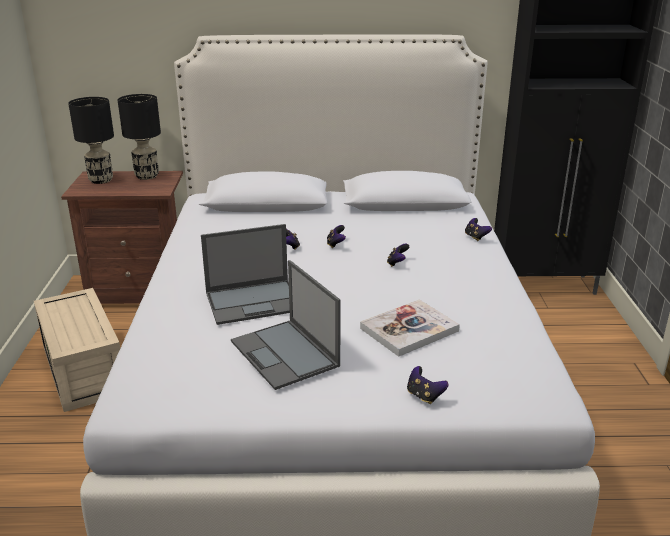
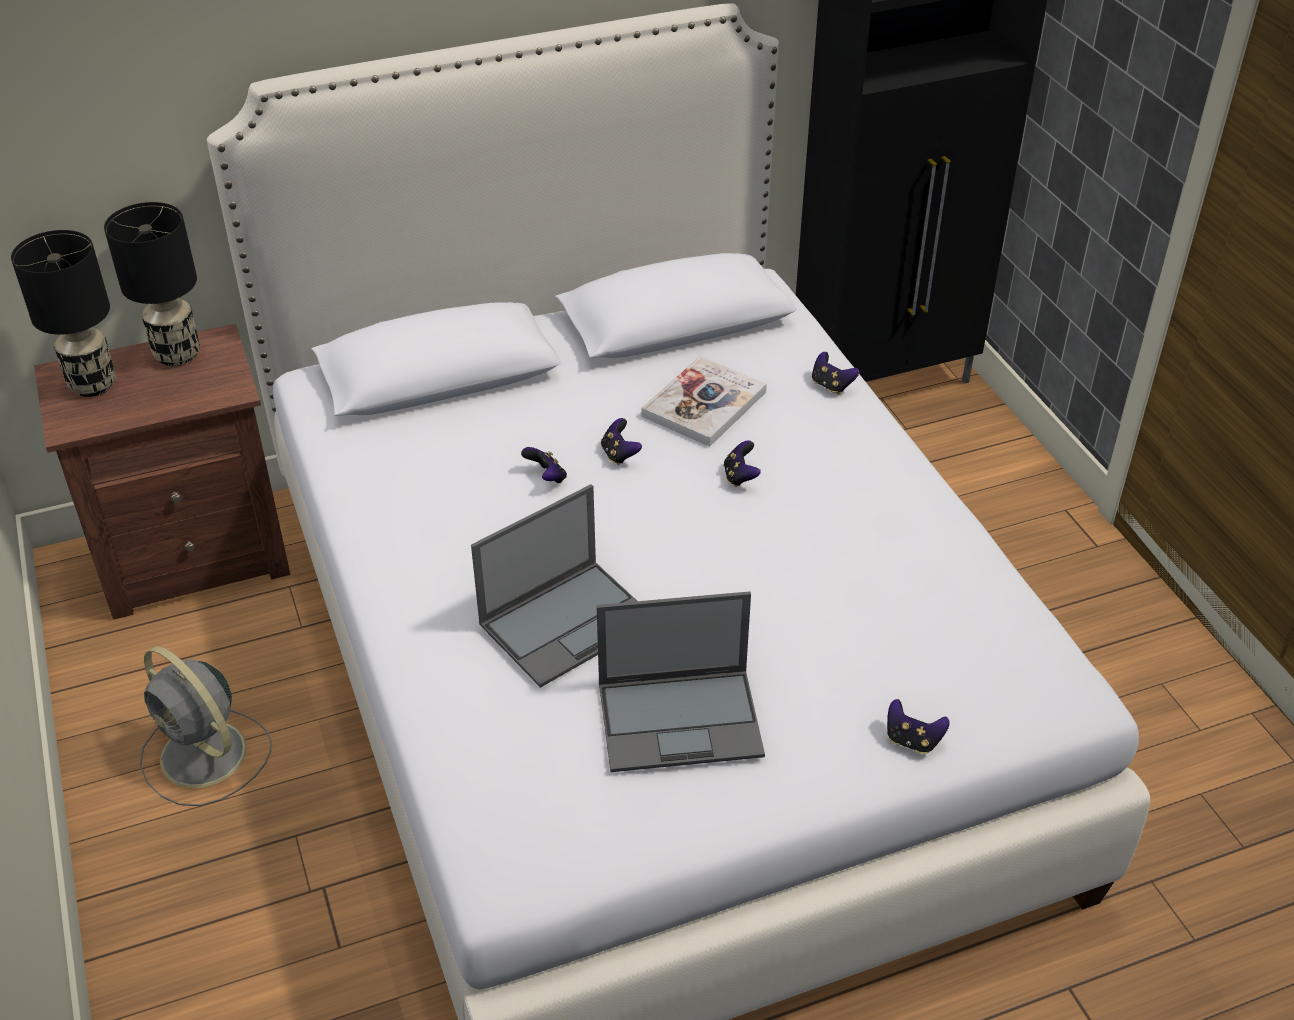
camera: 20 degrees left, 15 degrees up
beige storage box [34,288,120,412] -> grey fan [140,646,271,806]
laptop [231,260,341,390] -> laptop turned 45 degrees counterclockwise [596,591,765,772]
book [360,299,460,357] -> book moved to [641,356,767,447]

